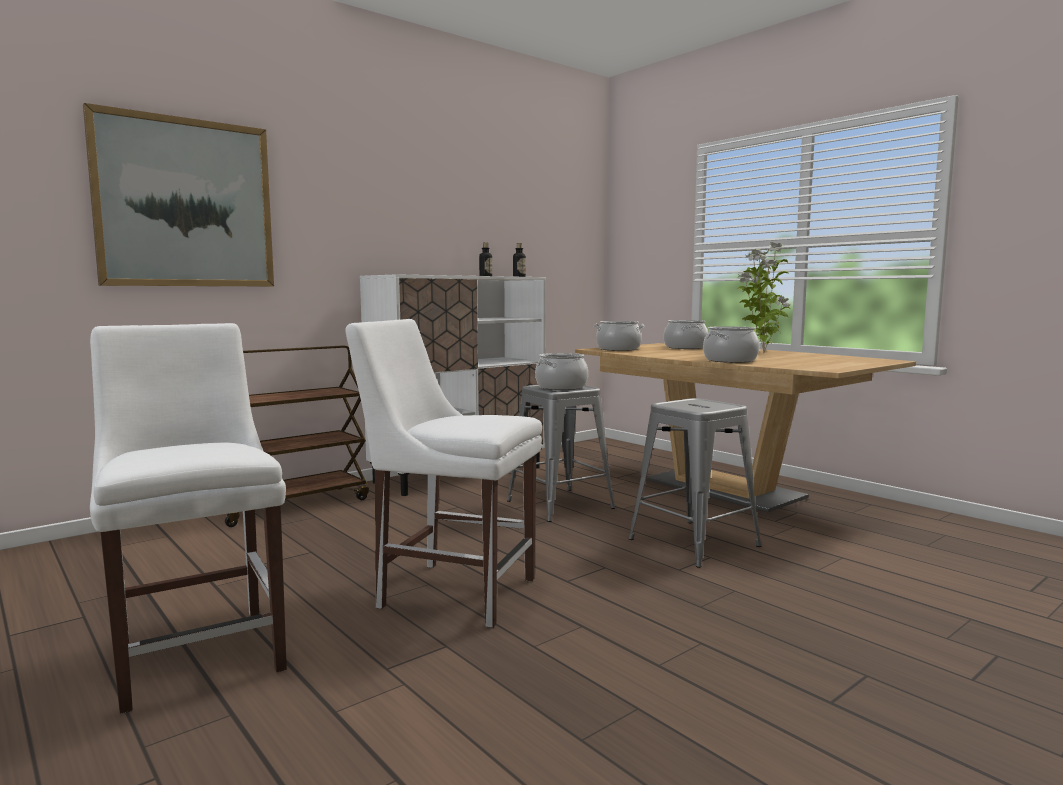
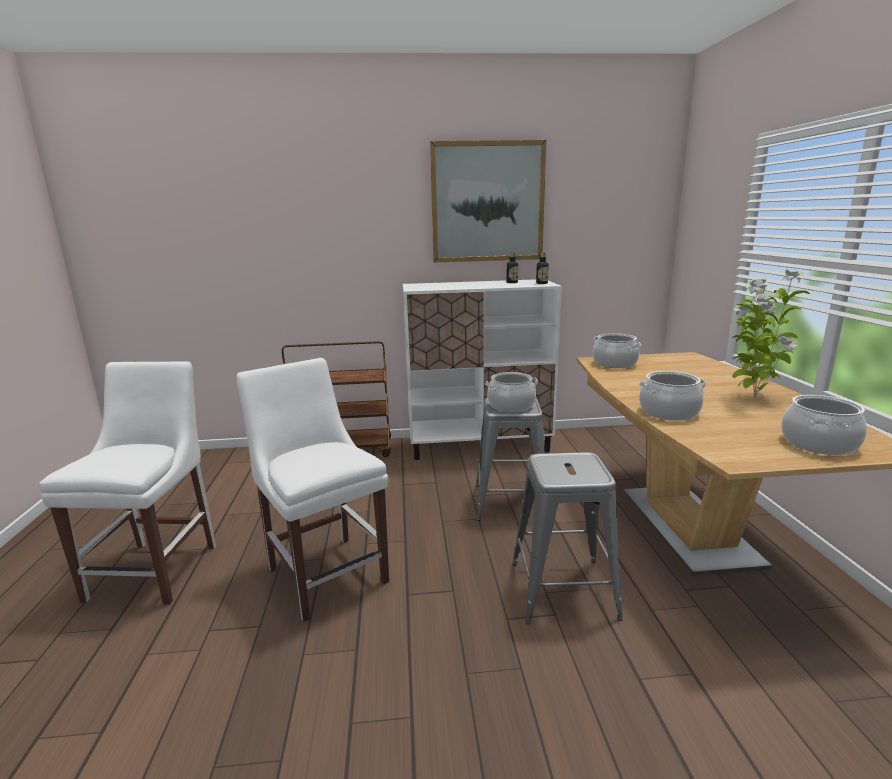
camera: 35 degrees right, 10 degrees up
picture [83,103,274,286] -> picture moved to [430,140,546,262]
cooking pot [664,320,708,349] -> cooking pot moved to [781,395,867,455]

